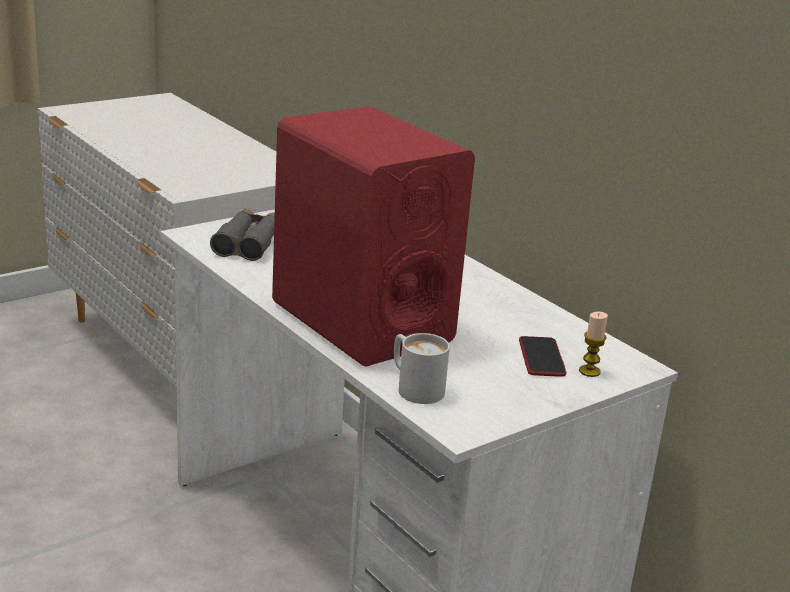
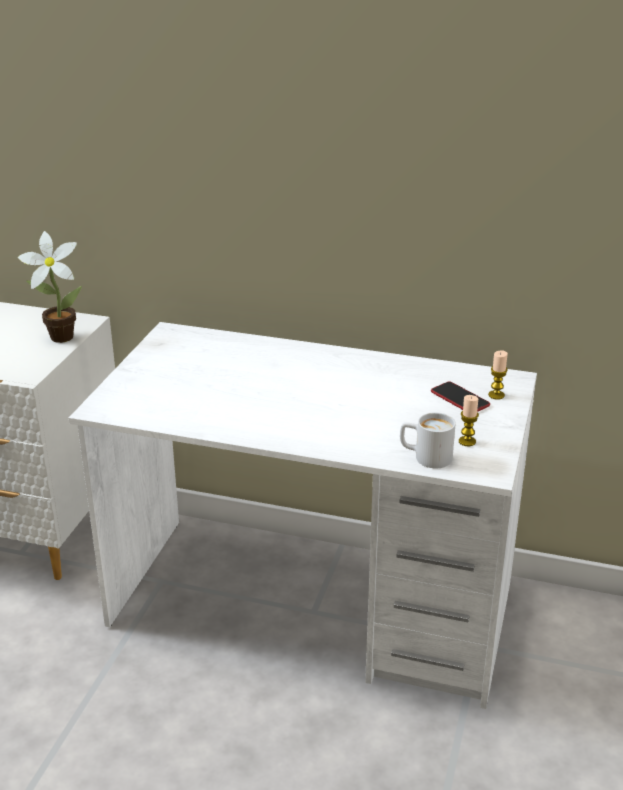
camera: 35 degrees left, 5 degrees up
grey binoculars [210,208,275,261] -> none
red speaker [272,106,475,367] -> none
none -> potted plant [18,231,82,343]
none -> candle [459,395,479,446]

